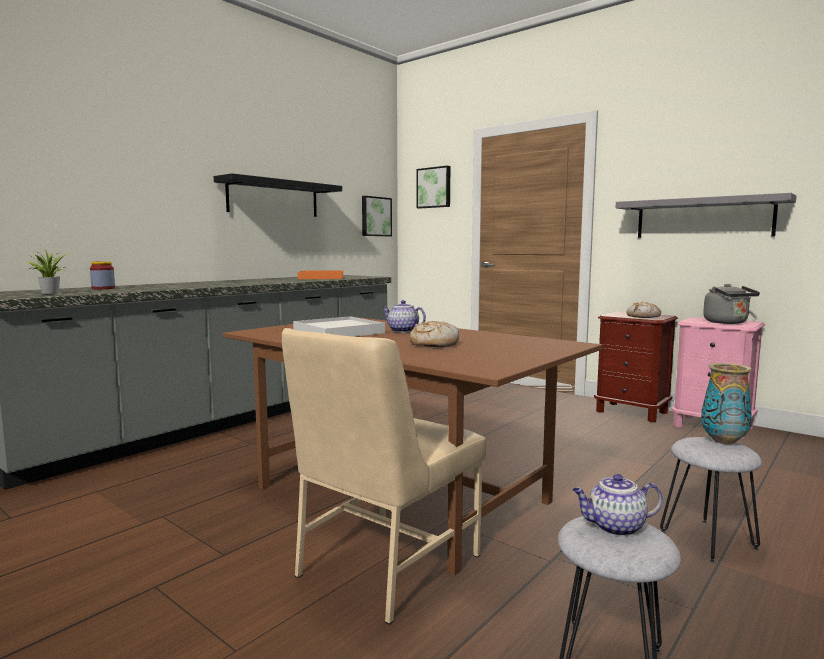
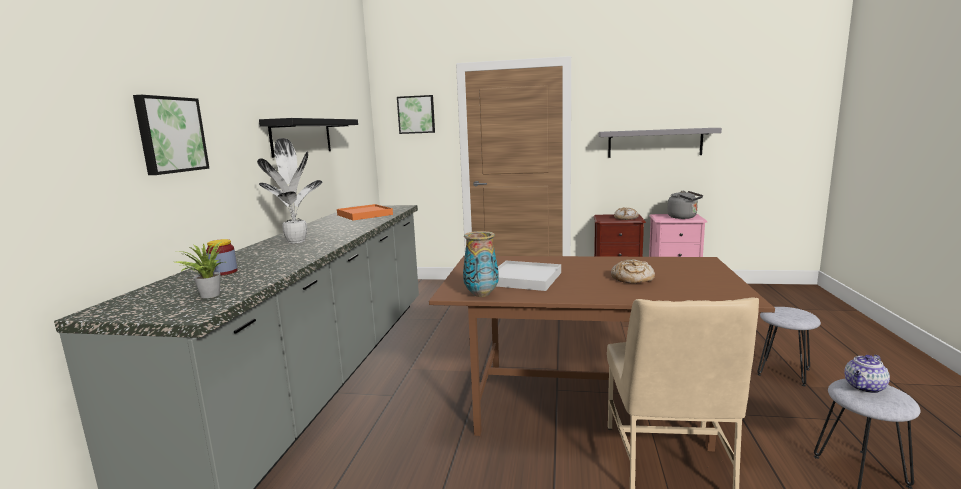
camera: 30 degrees left, 5 degrees up
picture [362,196,392,236] -> picture moved to [133,95,209,175]
teapot [382,300,426,333] -> none
vase [701,363,752,444] -> vase moved to [463,231,499,297]
none -> potted plant [257,138,322,244]

